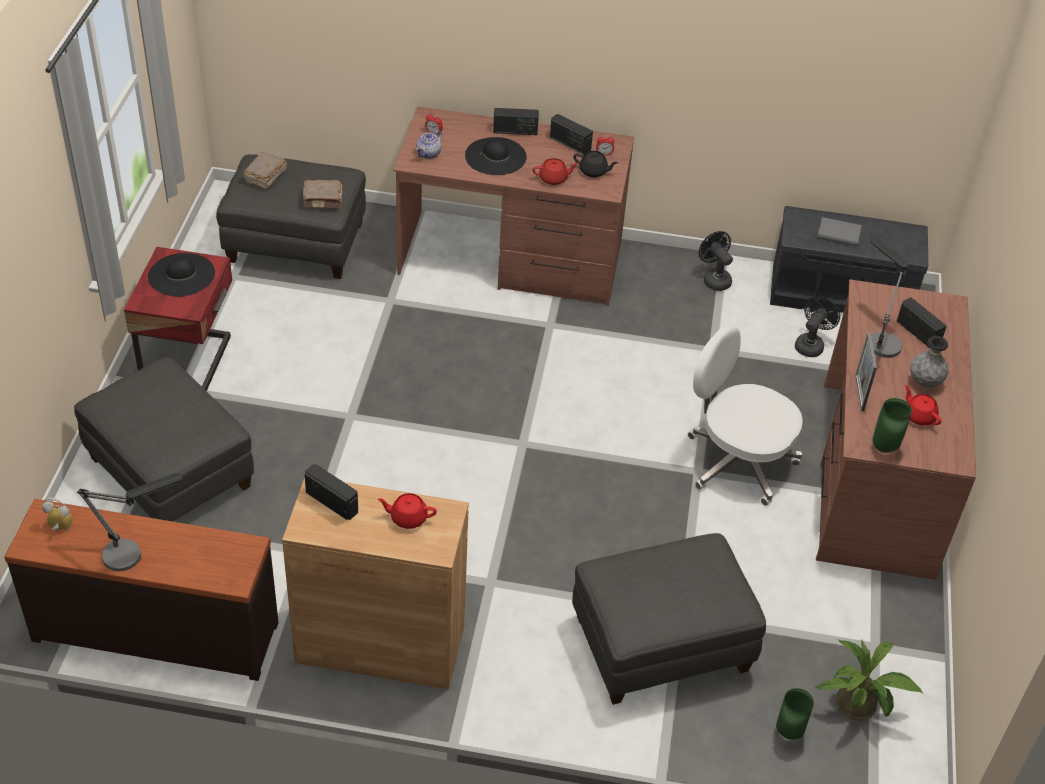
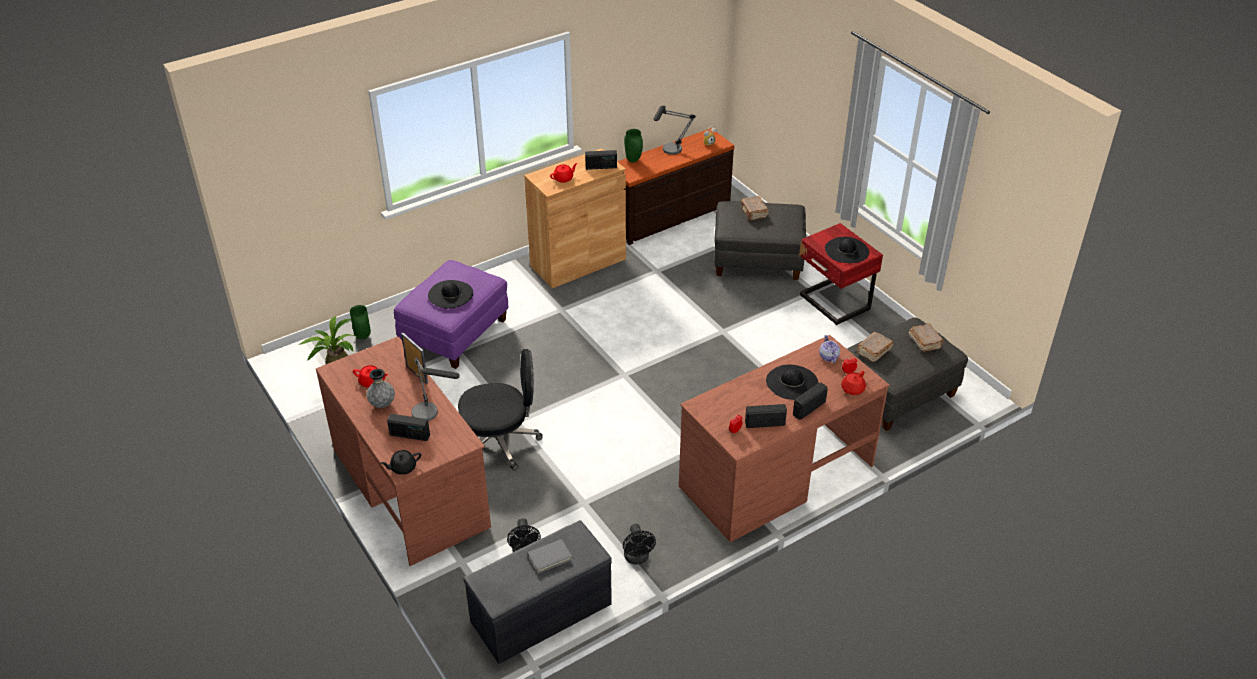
camera: 140 degrees right, 5 degrees down
red teapot [532,158,579,185] -> red teapot moved to [841,371,866,395]
grey ottoman [572,533,766,705] -> purple ottoman [394,260,508,369]
black teapot [574,151,618,177] -> black teapot moved to [380,450,421,475]
white office chair [688,325,803,506] -> black office chair [458,349,543,470]
black fan [699,231,733,291] -> black fan turned 60 degrees clockwise [623,524,656,565]
green vase [873,398,912,453] -> green vase moved to [624,129,643,163]
none -> black hat [428,280,473,309]
none -> brown book [740,196,769,220]

